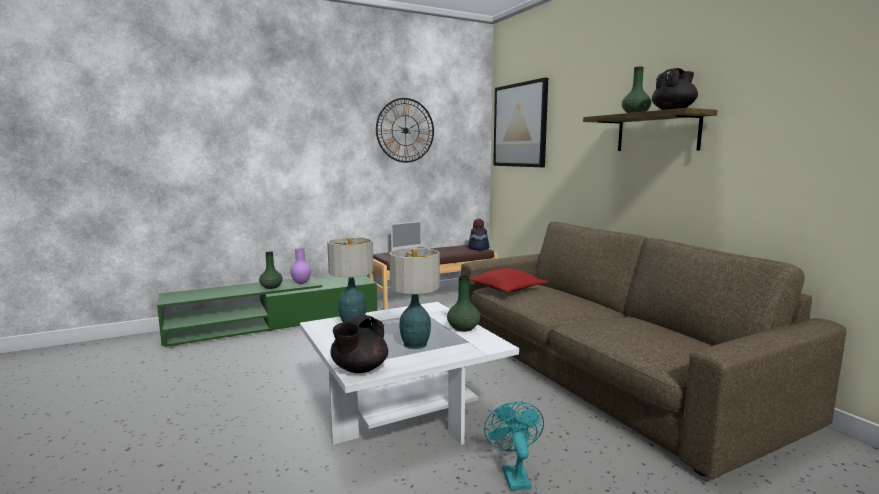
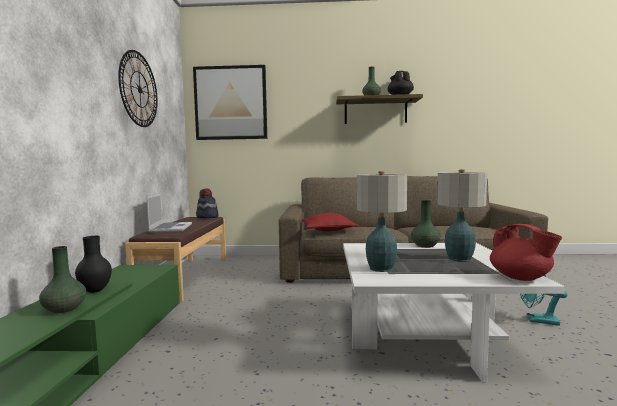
camera: 60 degrees left, 5 degrees down
purple vase [290,248,311,284] -> black vase [75,236,112,293]
black teapot [330,314,388,373] -> red teapot [490,224,562,281]

